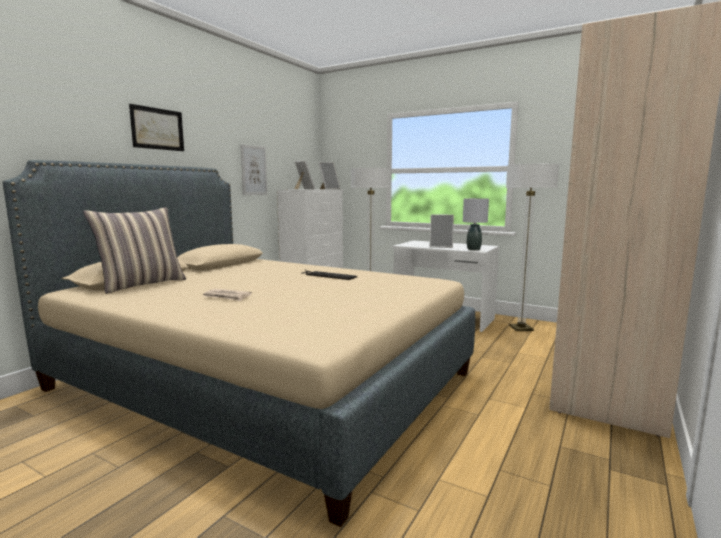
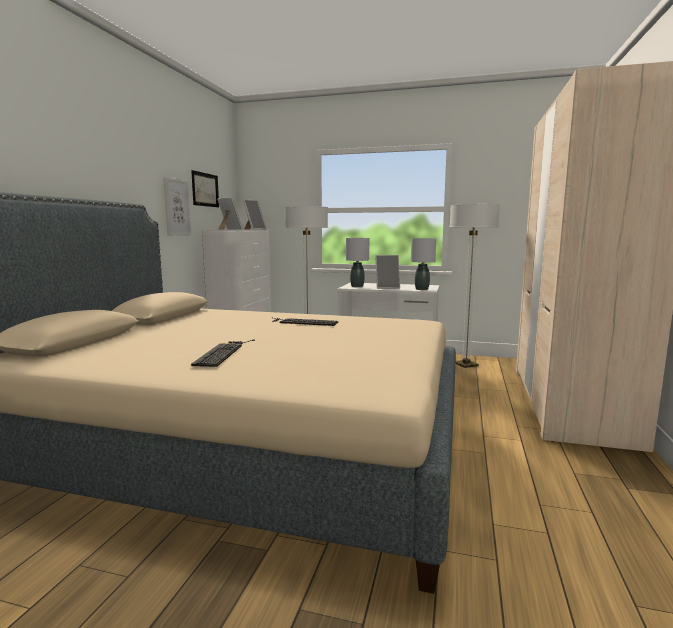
camera: 15 degrees left, 0 degrees up
pillow [83,207,186,294] -> none
picture [129,104,184,151] -> picture moved to [191,170,219,207]
newspaper [203,289,252,301] -> keyboard [191,340,255,367]
none -> grey table lamp [346,238,369,287]

